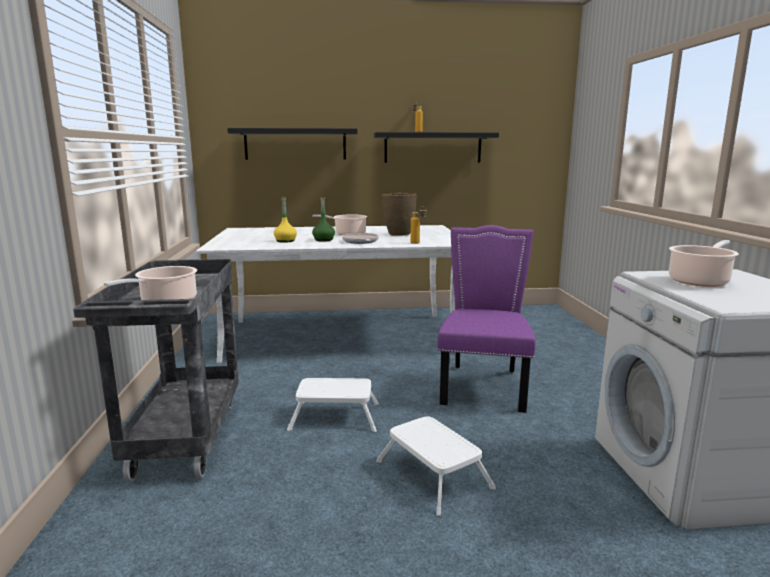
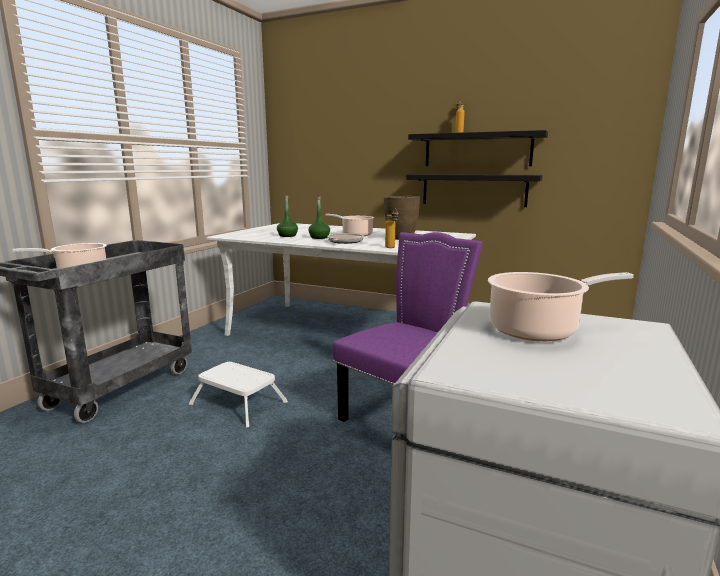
camera: 30 degrees right, 0 degrees up
black shelf [227,128,358,160] -> black shelf moved to [406,174,543,207]
yellow bottle [274,197,297,243] -> green bottle [277,195,298,237]
white step ladder [376,416,496,516] -> none

